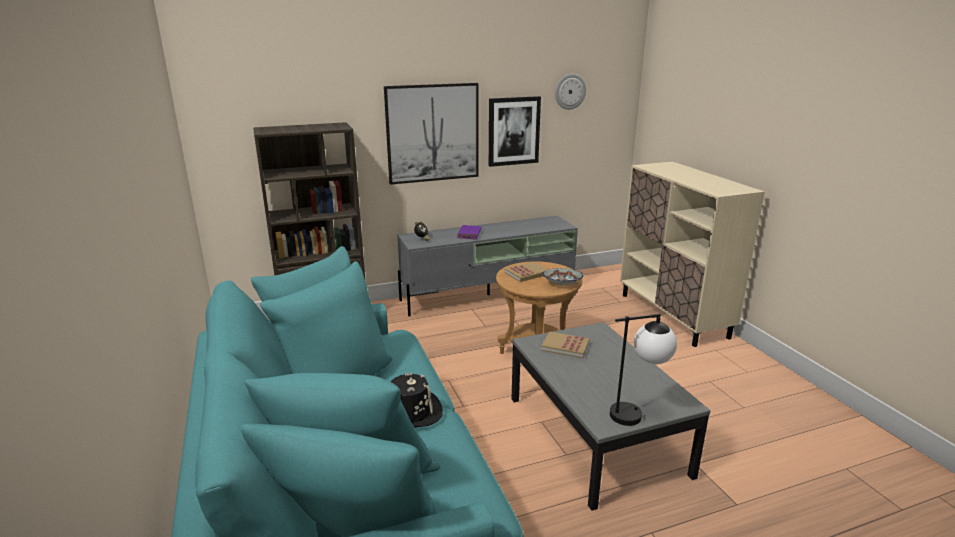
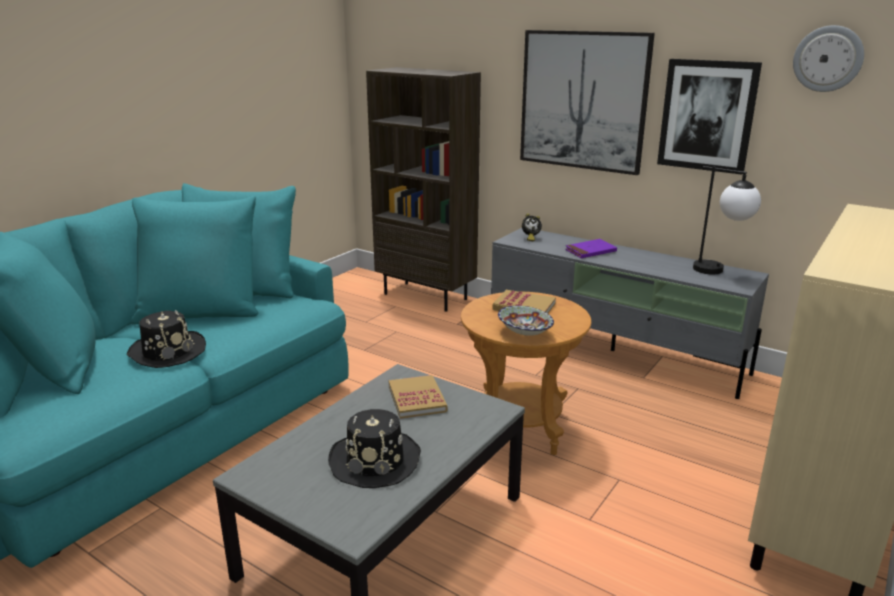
camera: 55 degrees right, 0 degrees up
table lamp [610,314,677,426] -> table lamp moved to [693,166,761,274]
none -> black hat [328,409,421,488]

